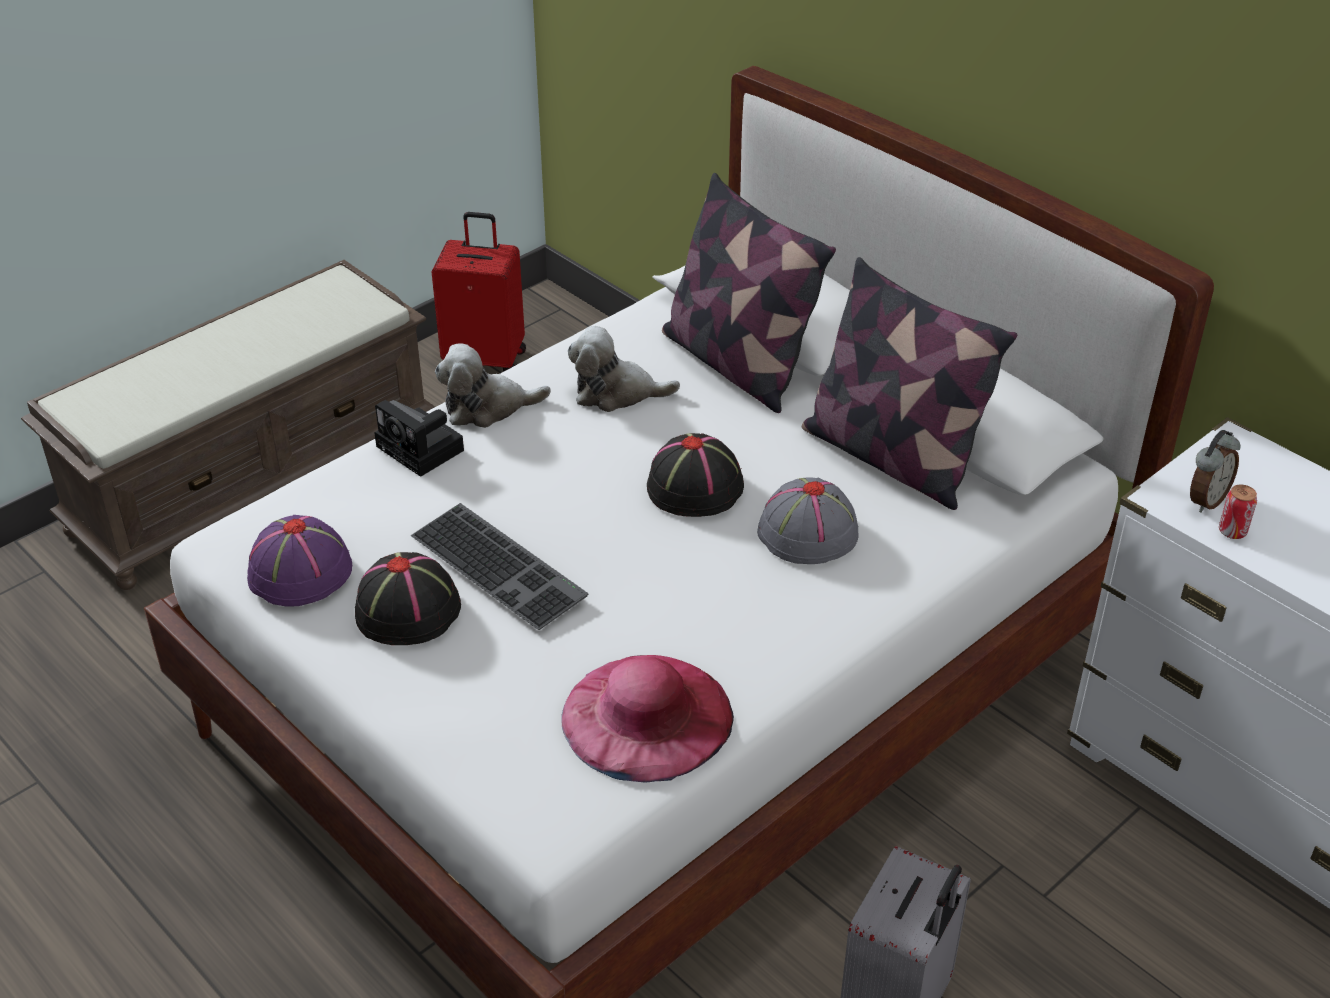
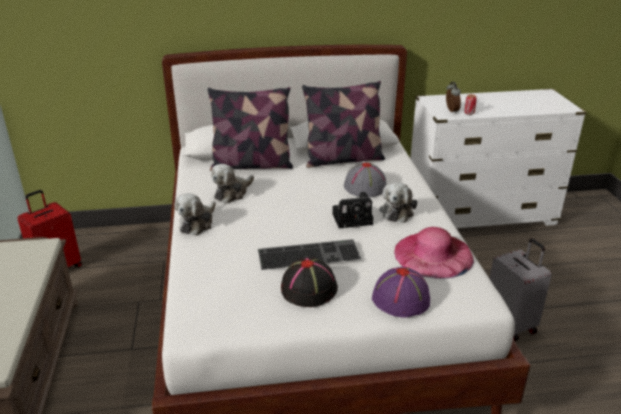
camera: 55 degrees left, 10 degrees down
purple hat [247,515,352,607] -> purple hat moved to [372,267,430,318]
camera [374,400,464,477] -> camera moved to [332,192,373,228]
black hat [647,433,744,517] -> none
none -> plush toy [379,182,417,223]

